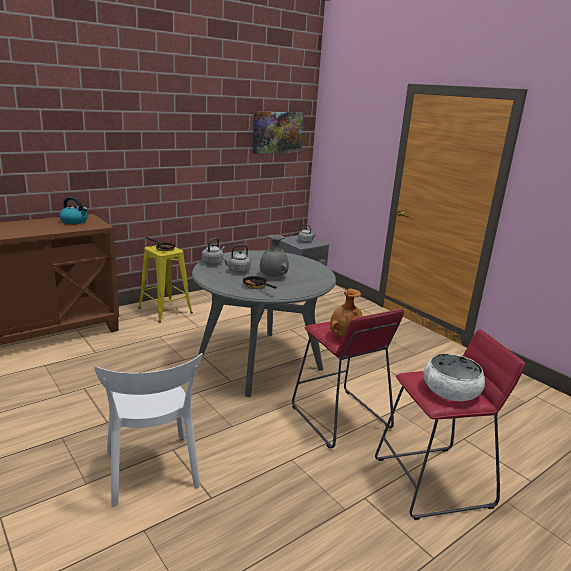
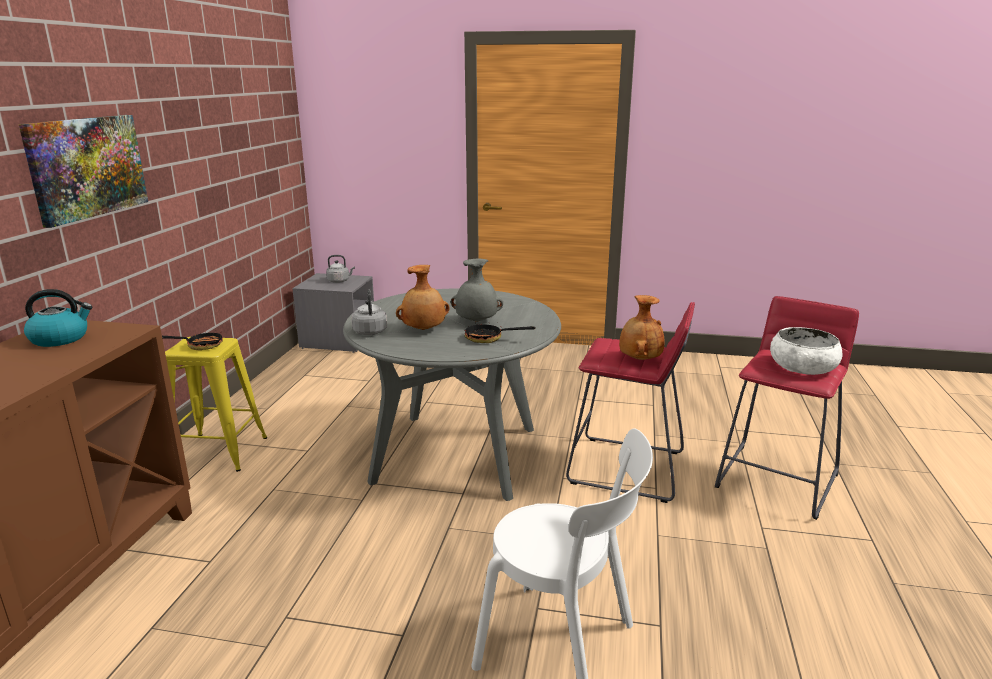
camera: 40 degrees left, 0 degrees up
grey kettle [222,245,251,273] -> brown vase [396,265,450,330]
picture [252,111,304,154] -> picture moved to [18,115,148,228]

